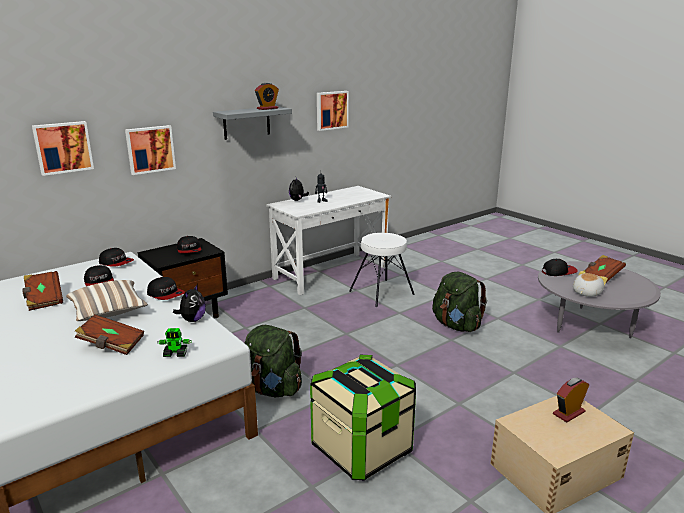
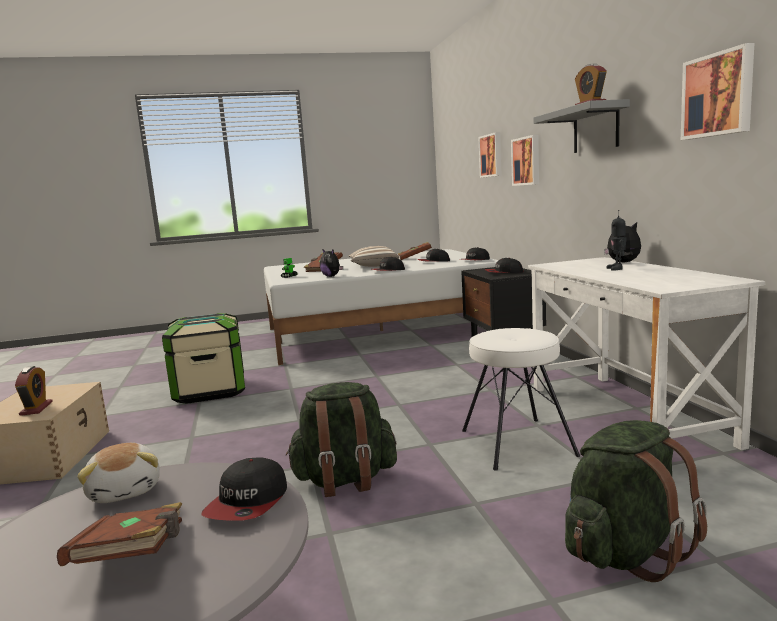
camera: 115 degrees right, 10 degrees down
green backpack [245,325,302,397] -> green backpack moved to [565,420,707,582]

